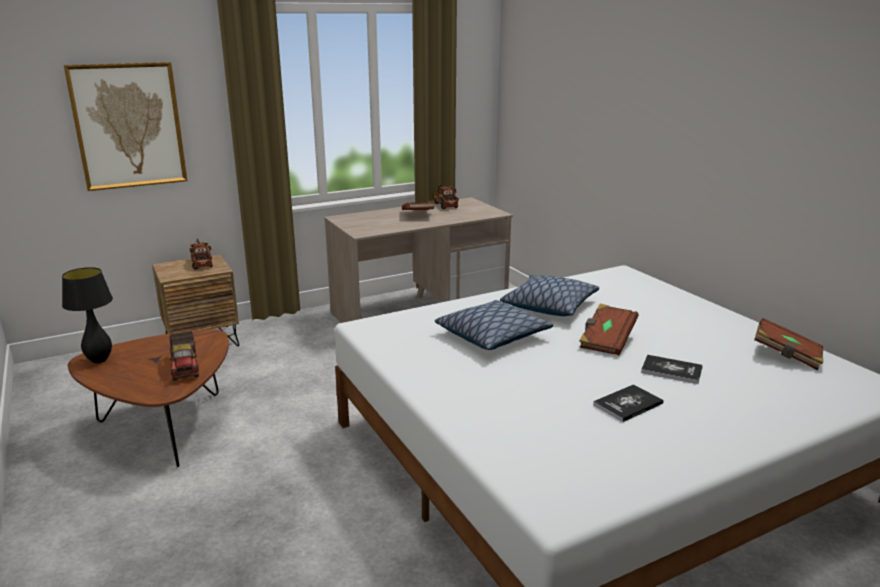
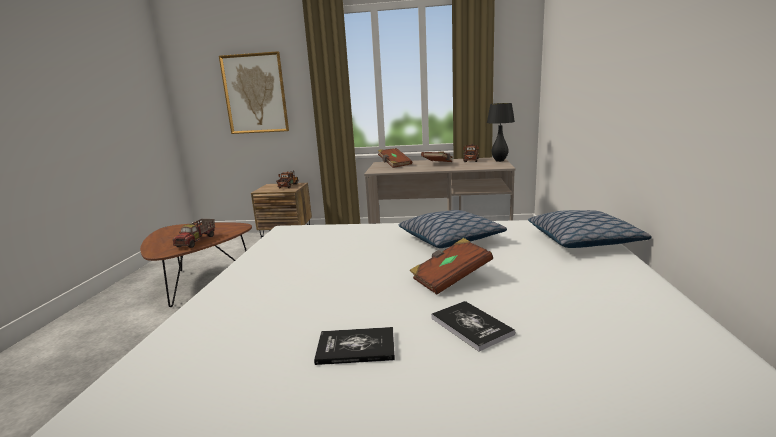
camera: 35 degrees right, 5 degrees down
black table lamp [62,267,113,363] -> black table lamp moved to [487,103,515,162]
pillow [435,300,553,350] -> pillow moved to [528,210,652,248]
brown book [754,318,823,370] -> brown book moved to [378,148,412,168]

